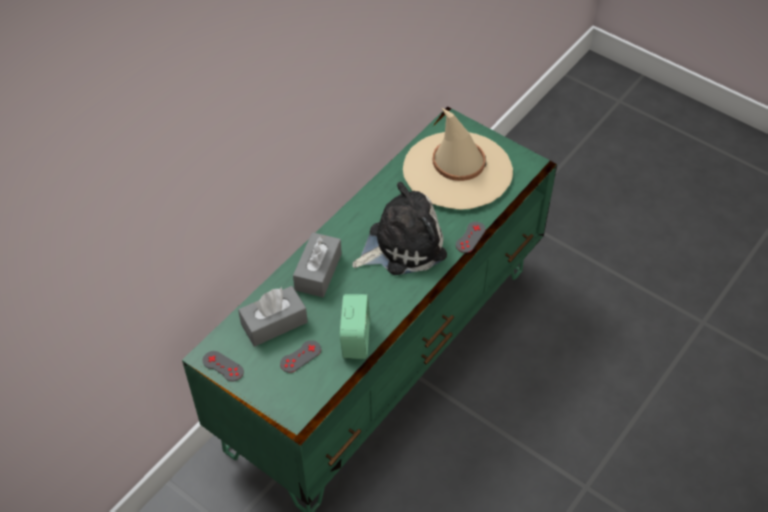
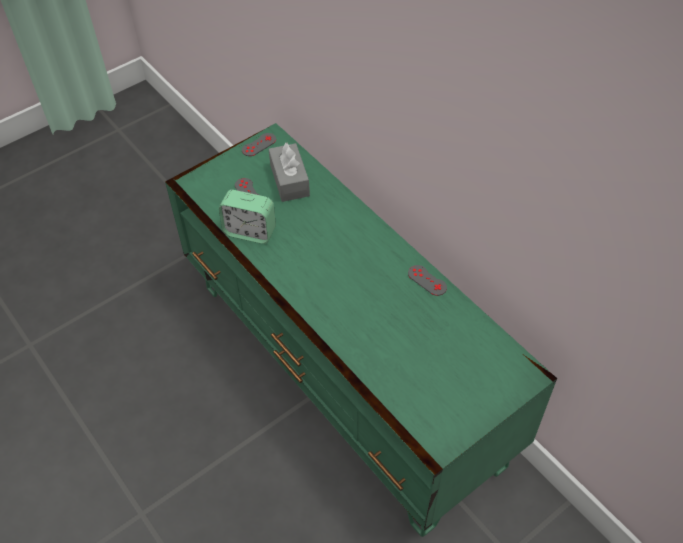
camera: 105 degrees right, 0 degrees up
grey tissue box [293,232,342,297] -> none
plush toy [352,182,447,275] -> none
beige hat [403,107,513,210] -> none
grey game controller [456,222,486,253] -> grey game controller moved to [408,265,447,296]

